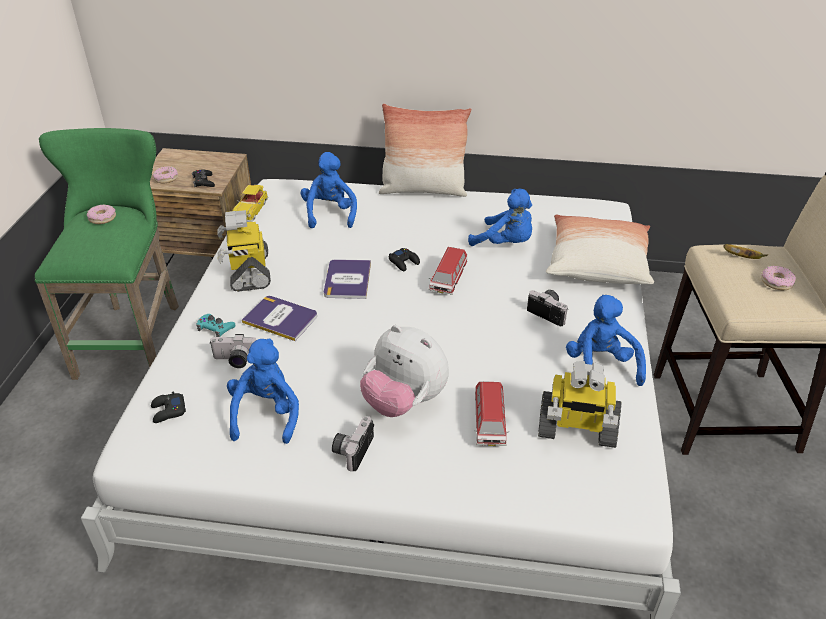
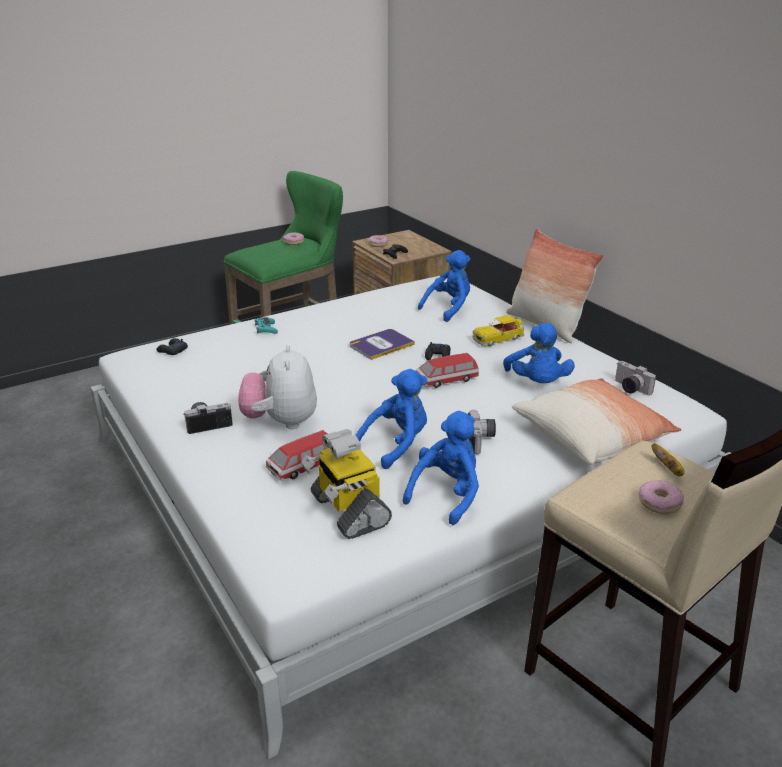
camera: 50 degrees right, 10 degrees down
camera [209,334,256,368] -> camera moved to [615,361,656,395]
toy robot [217,210,271,292] -> none
blue plush toy [227,338,299,444] -> blue plush toy moved to [356,369,427,469]
toy car [232,185,268,222] -> toy car moved to [472,315,524,346]
book [242,296,317,341] -> none

